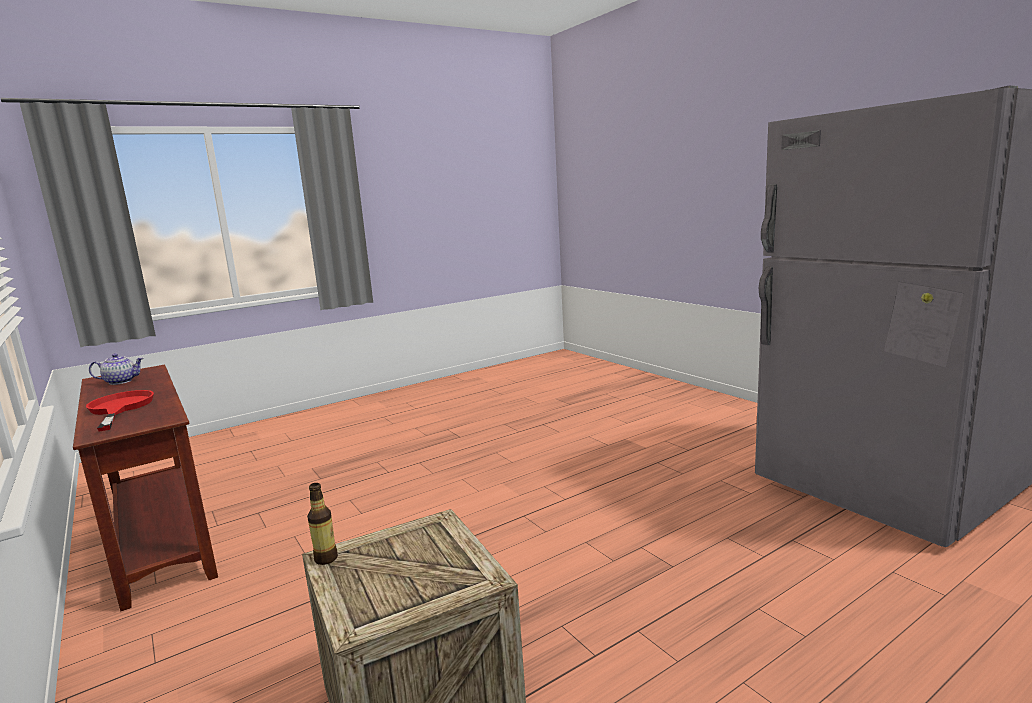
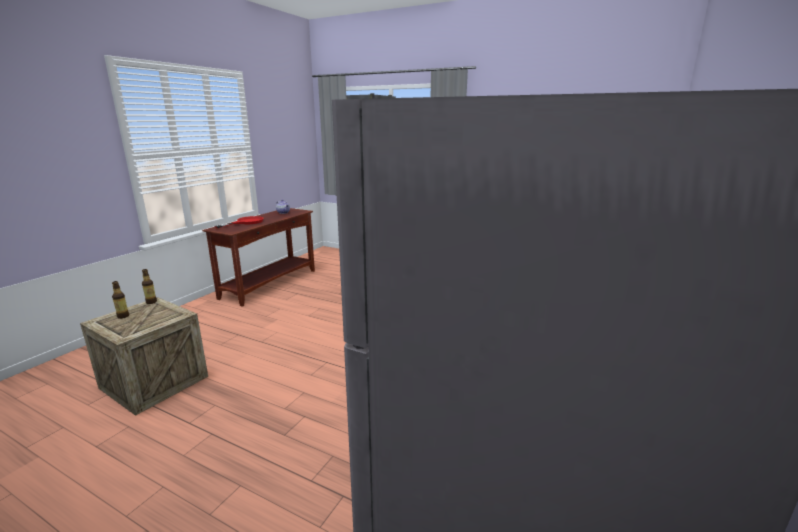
camera: 60 degrees right, 5 degrees up
none -> bottle [112,281,129,319]

